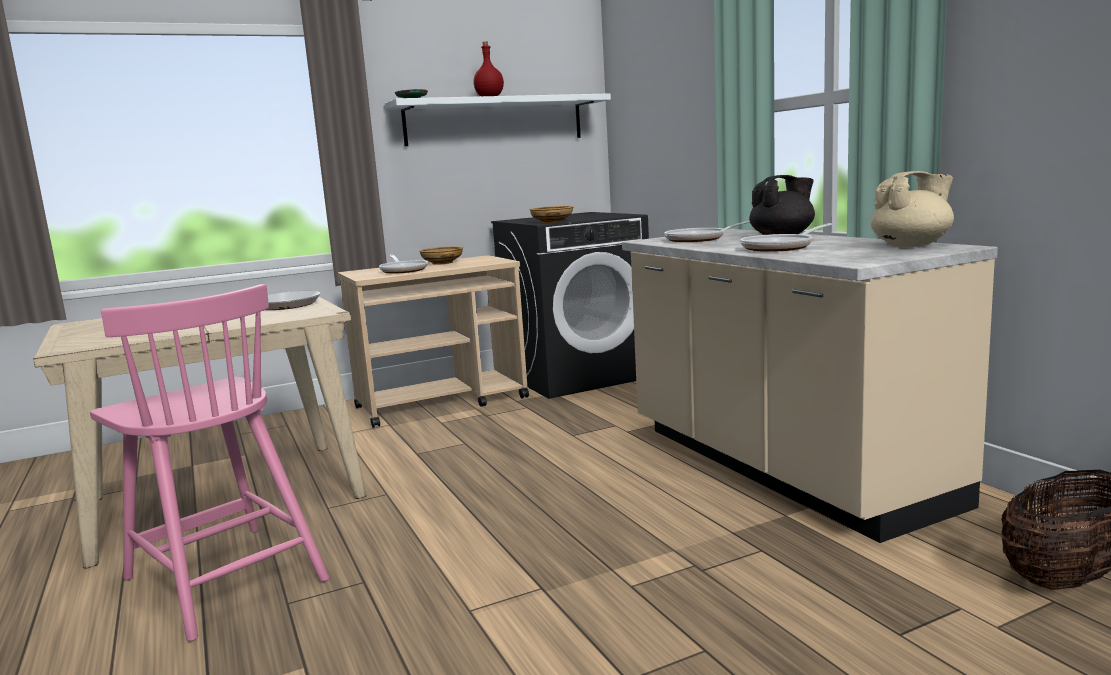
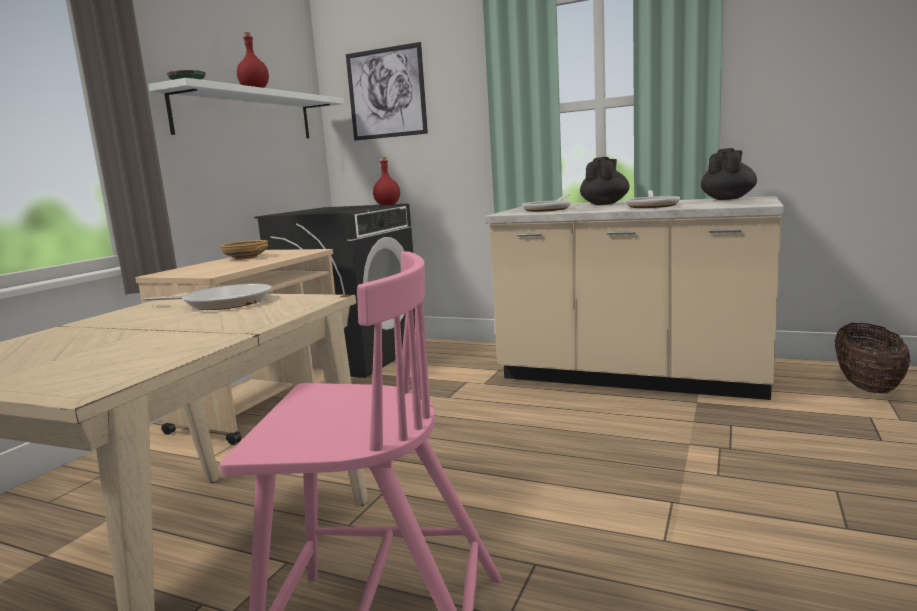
camera: 40 degrees left, 0 degrees up
frying pan [379,254,428,274] -> none
beige bowl [529,206,574,223] -> none
beige teapot [871,171,954,247] -> black teapot [701,148,757,200]
none -> picture [346,42,428,141]
none -> red bottle [373,157,400,205]

